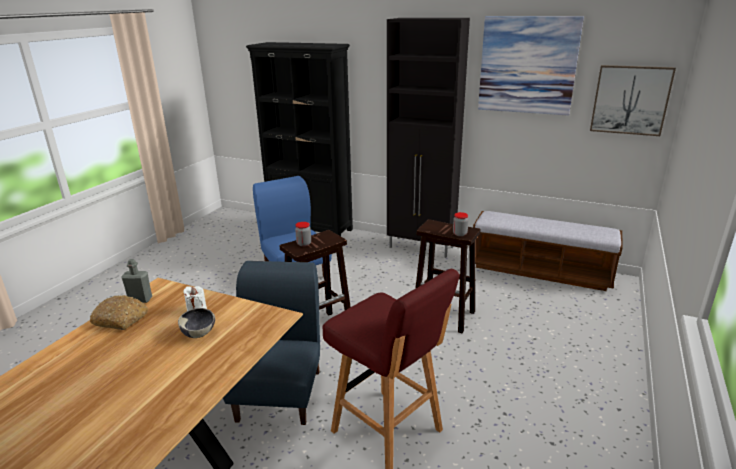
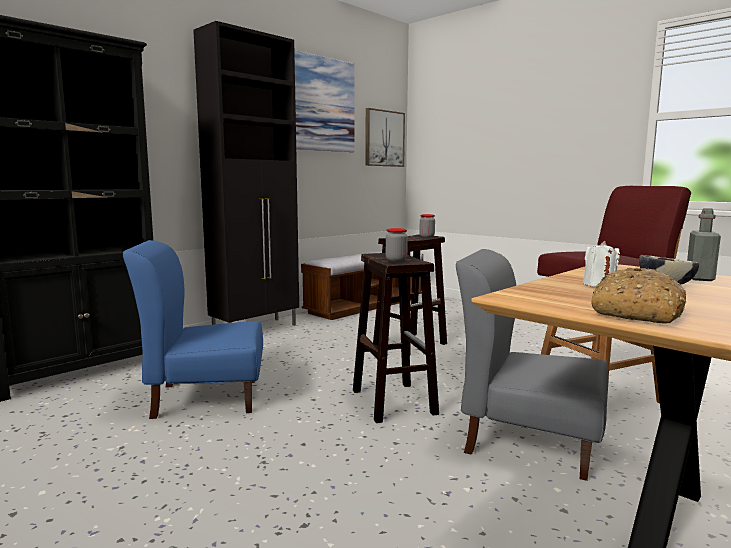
camera: 70 degrees left, 15 degrees down
grey bottle [121,259,152,303] -> grey bottle moved to [687,208,721,281]
blue chair [223,261,320,425] -> grey chair [456,249,608,481]

